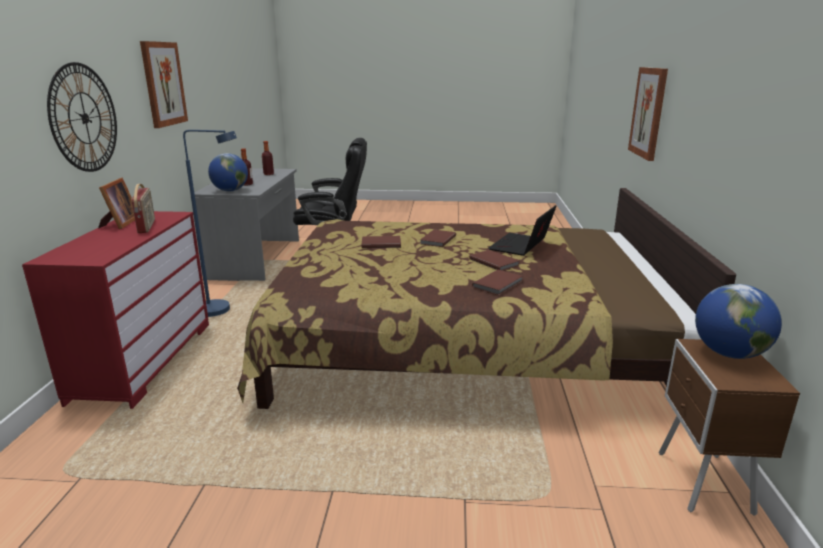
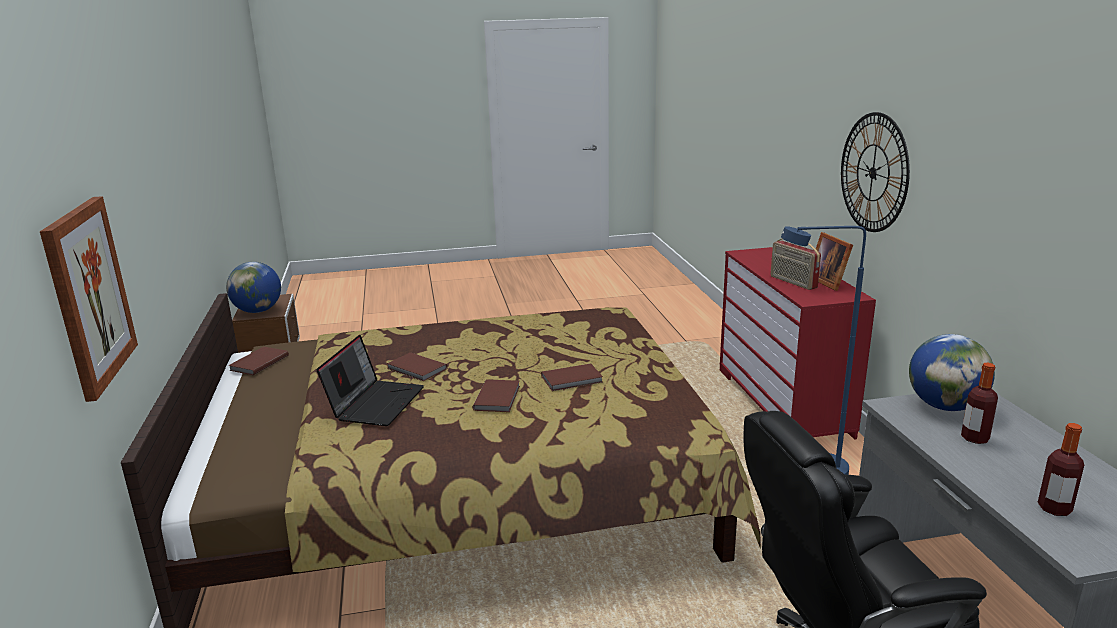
camera: 165 degrees right, 0 degrees up
picture [140,41,188,128] -> none
brown book [472,270,523,295] -> brown book moved to [228,347,289,375]

